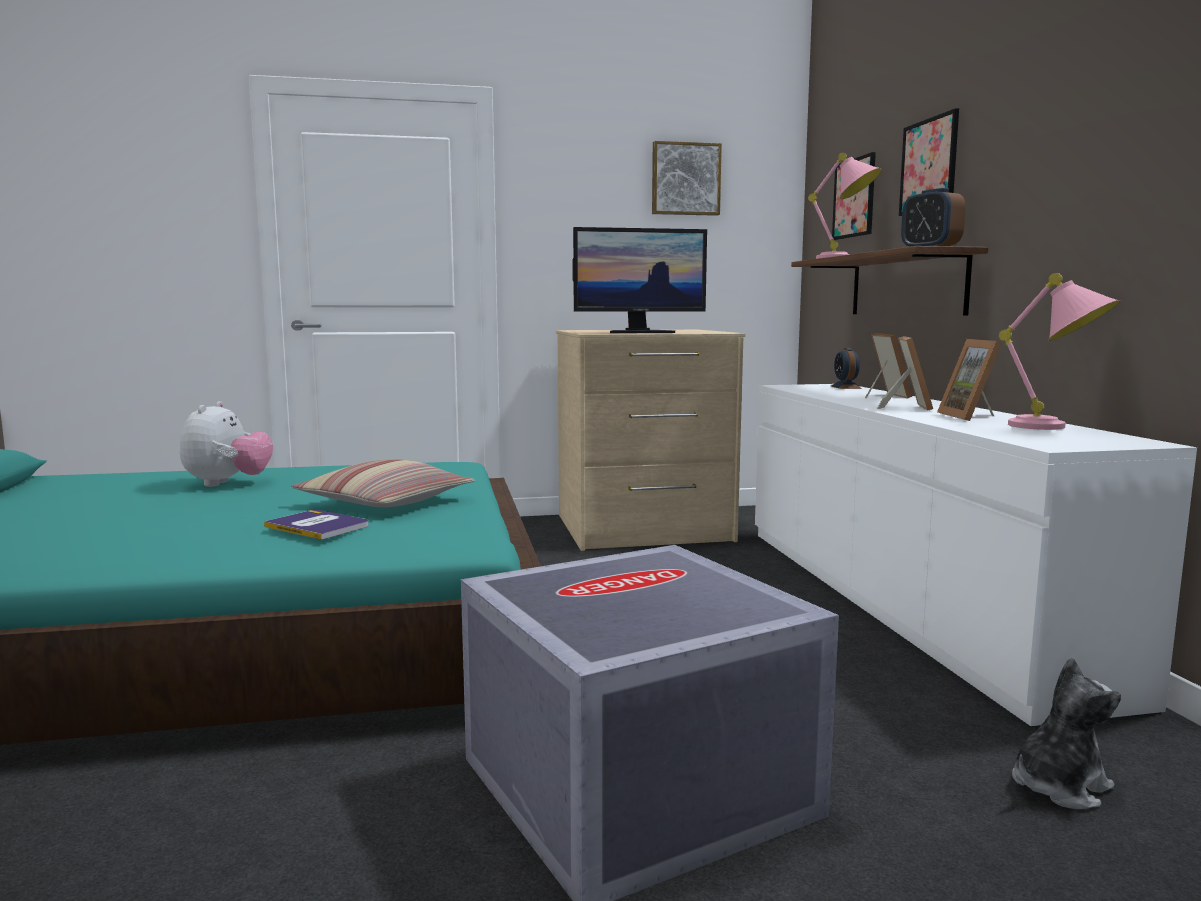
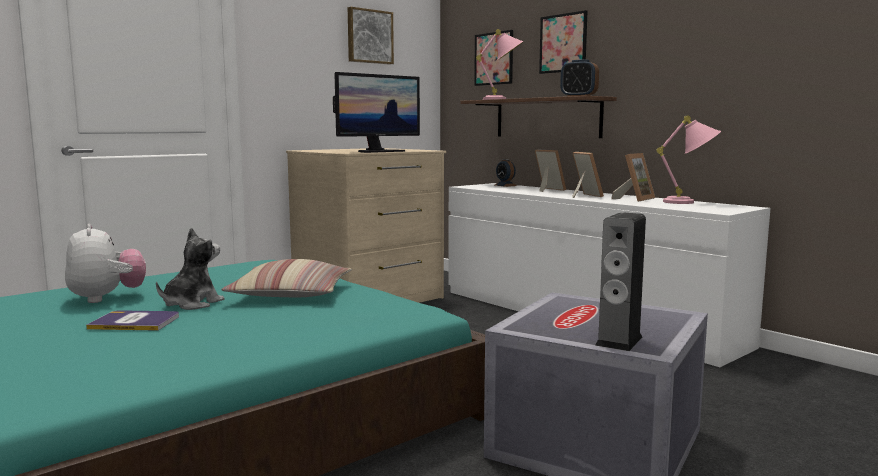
camera: 30 degrees left, 0 degrees up
book [264,510,369,540] -> book moved to [86,310,179,331]
picture frame [937,339,1002,421] -> picture frame turned 105 degrees counterclockwise [611,153,655,202]
plush toy [1012,657,1121,809] -> plush toy moved to [156,228,224,310]
none -> speaker [595,212,646,351]

